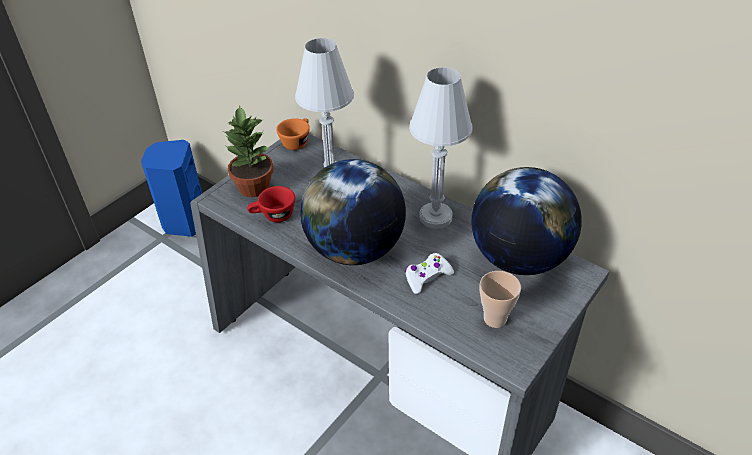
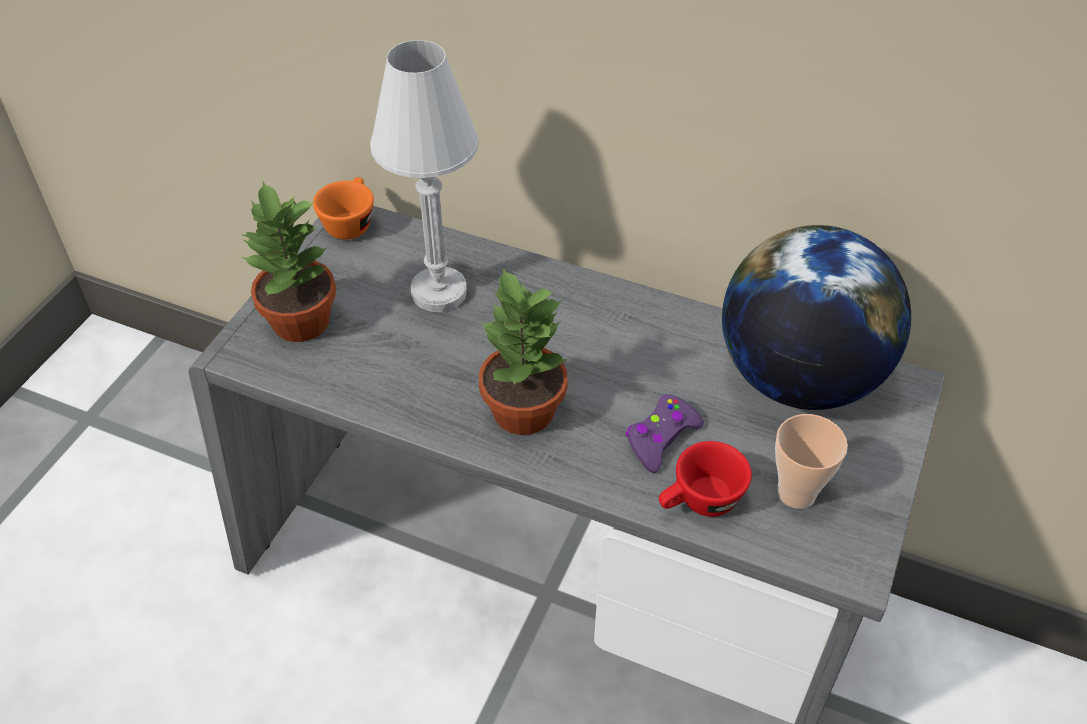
camera: 15 degrees left, 5 degrees up
blue speaker [141,140,202,237] -> none
red cup [247,186,295,222] -> red cup moved to [659,441,752,517]
globe [300,159,406,265] -> potted plant [479,268,568,435]
white game controller [405,253,454,294] -> purple game controller [626,394,704,473]
white table lamp [409,67,473,229] -> none

